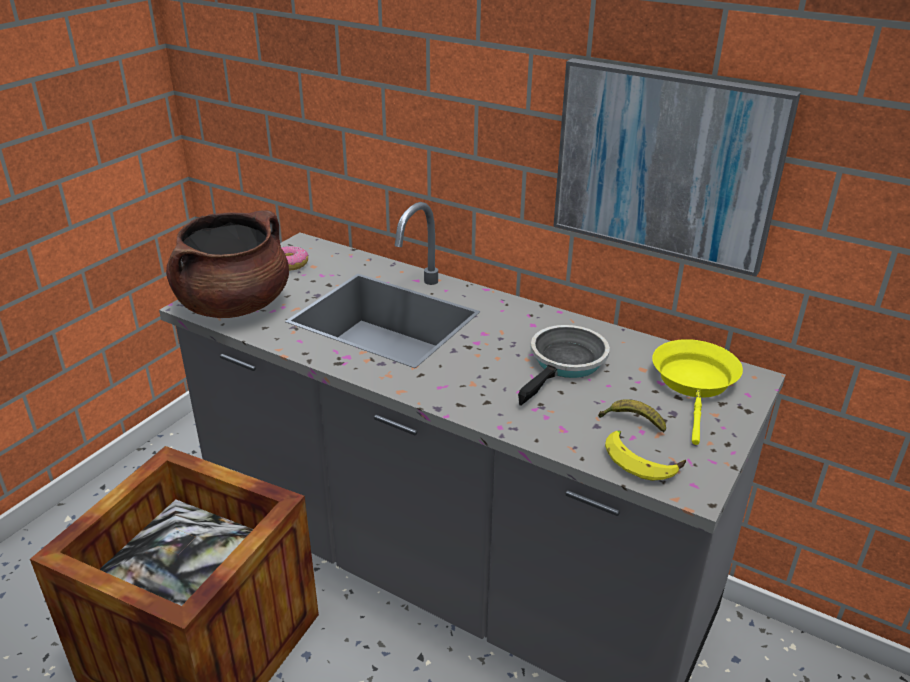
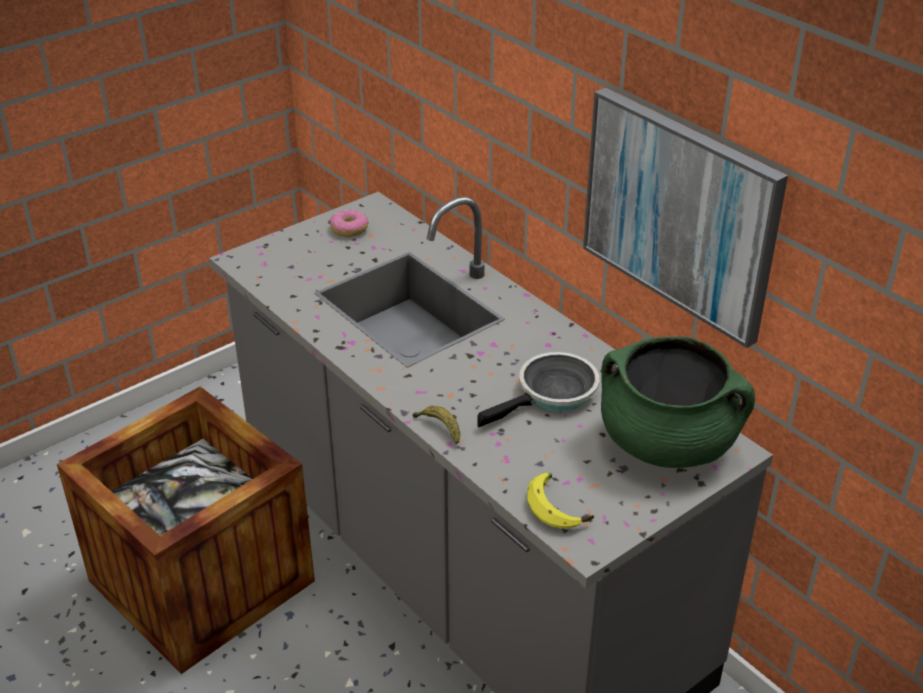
camera: 20 degrees right, 5 degrees up
brown cooking pot [166,210,289,318] -> none
banana [598,399,666,432] -> banana moved to [412,406,460,444]
yellow frying pan [652,339,743,445] -> green cooking pot [601,336,755,468]

